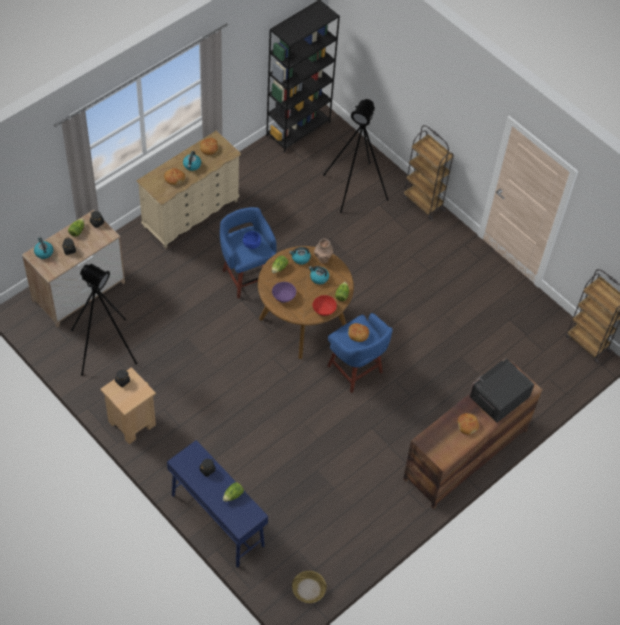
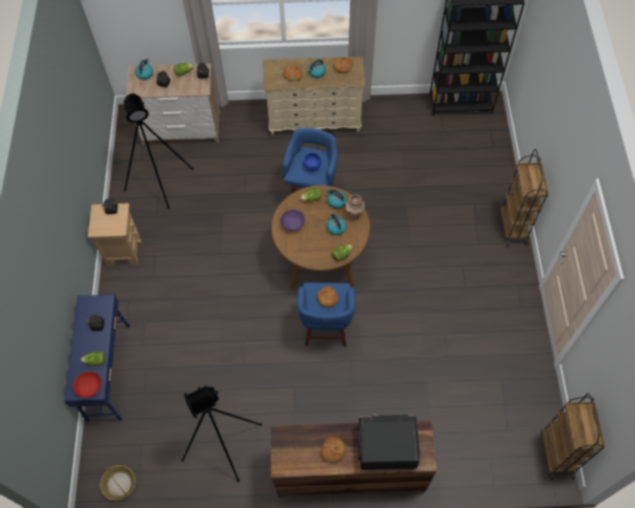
camera: 45 degrees right, 5 degrees up
red bowl [313,295,337,316] -> red bowl moved to [73,372,102,398]
black floor lamp [323,99,389,213] -> black floor lamp moved to [181,385,262,482]

